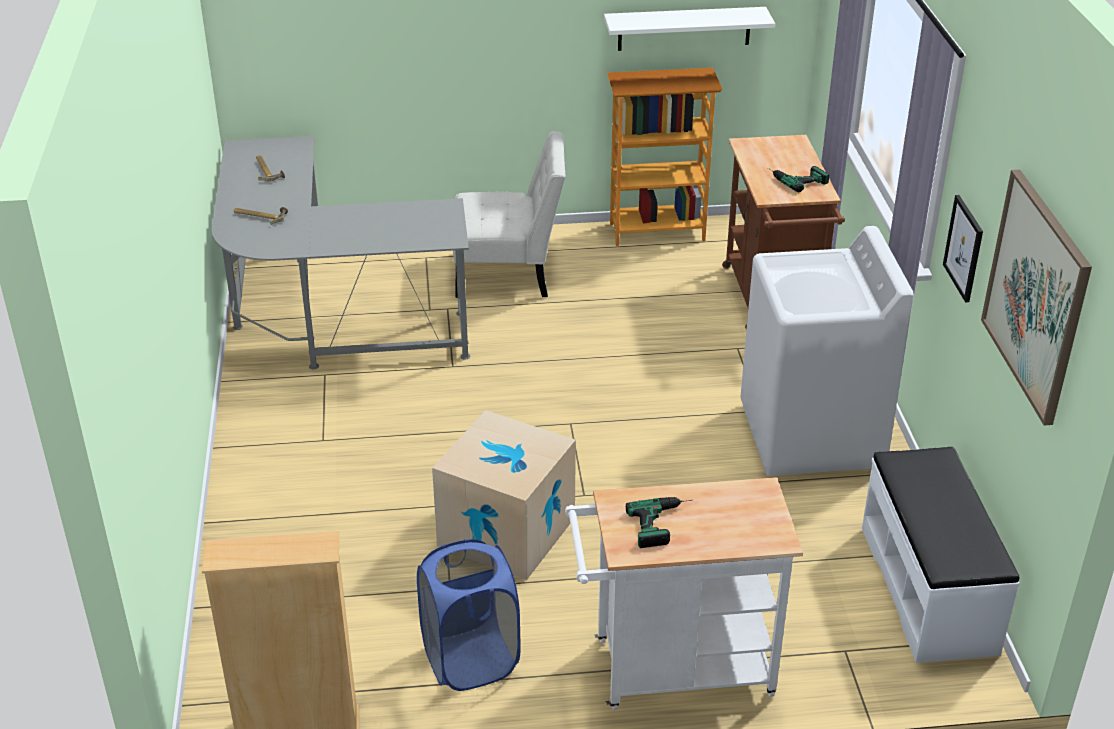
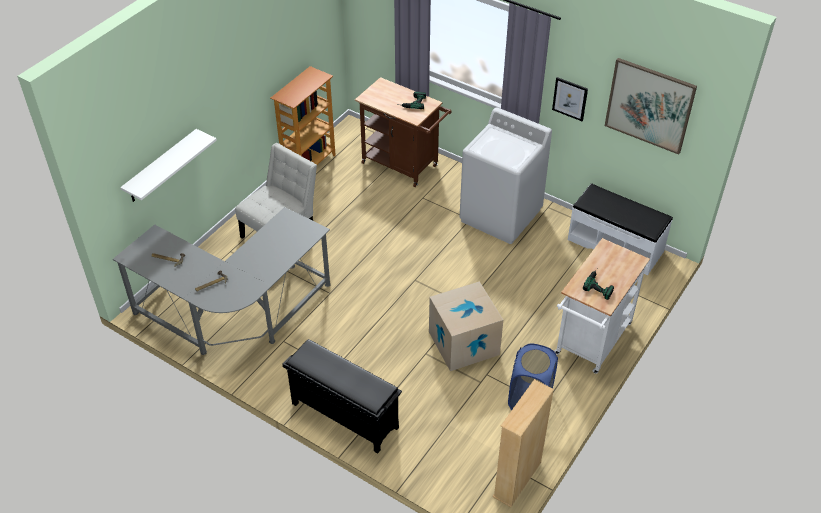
camera: 50 degrees left, 10 degrees up
white shelf [604,7,775,51] -> white shelf moved to [120,129,217,202]
none -> black shoe rack [283,339,402,453]

